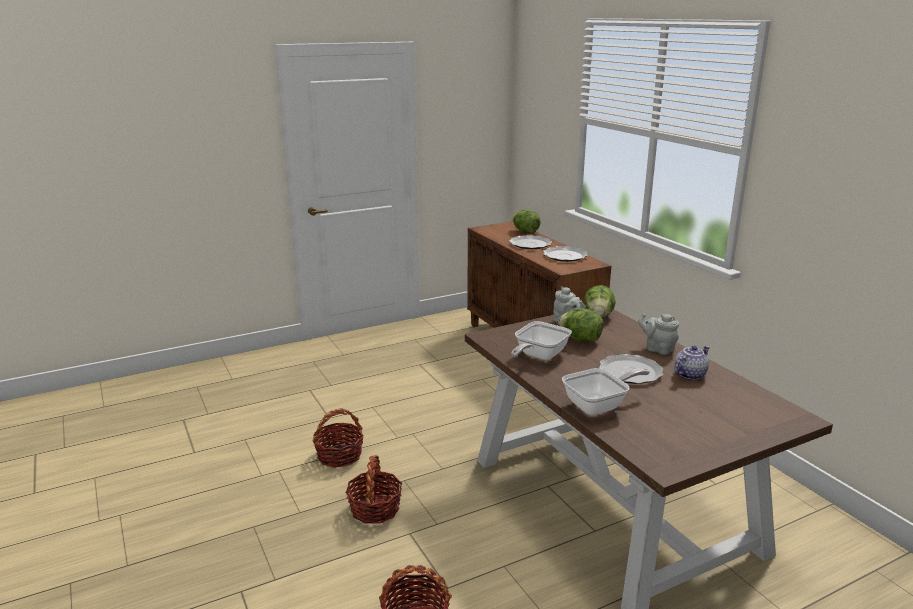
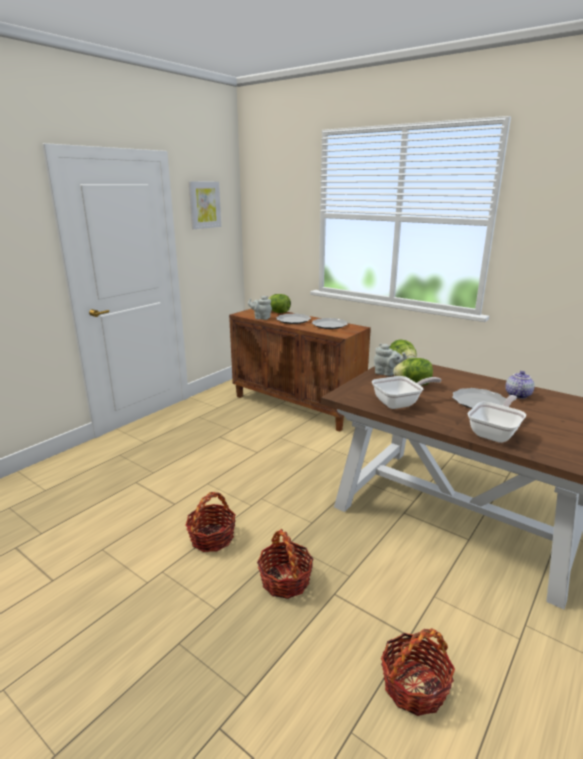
camera: 25 degrees left, 0 degrees up
frying pan [511,321,572,360] -> frying pan turned 120 degrees counterclockwise [372,376,441,409]
grey teapot [638,313,679,355] -> grey teapot moved to [248,296,272,320]
none -> picture [189,182,221,229]

